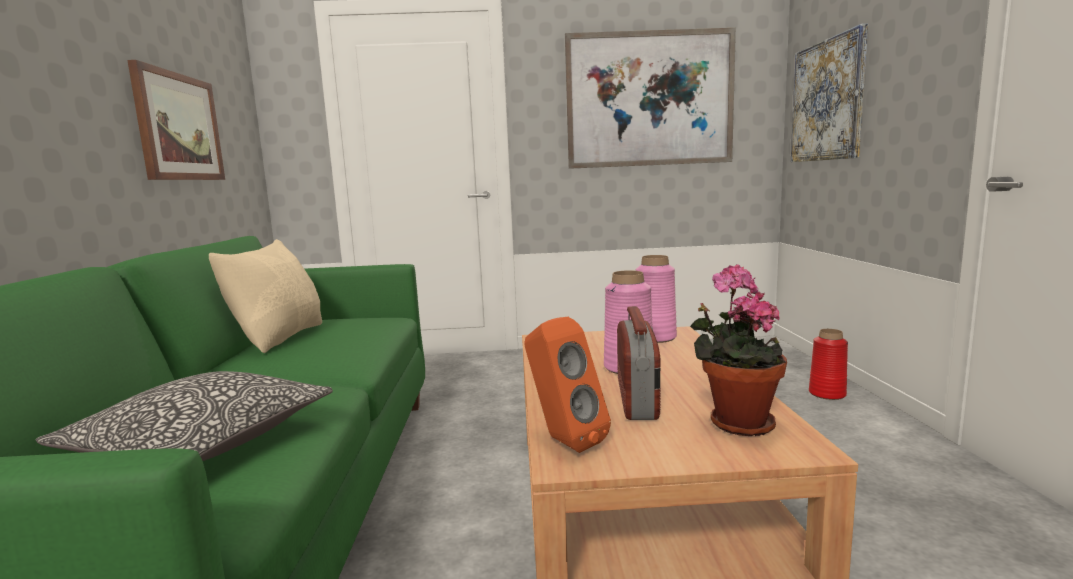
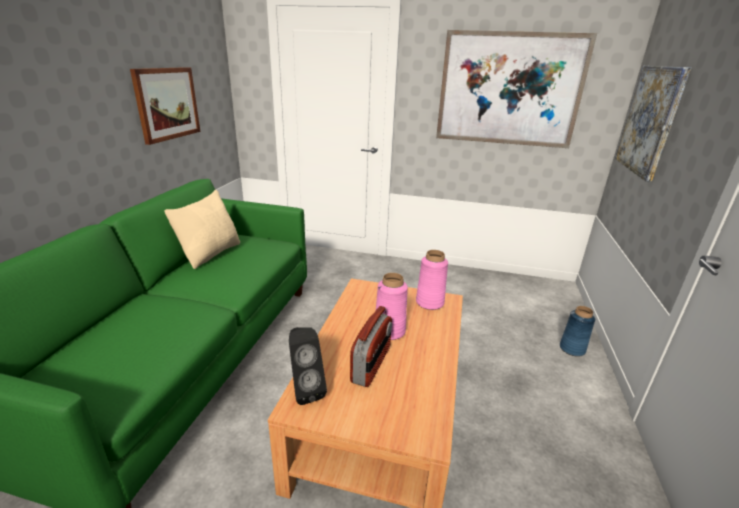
camera: 15 degrees right, 15 degrees up
pillow [36,371,333,461] -> none
orange speaker [524,317,611,453] -> black speaker [289,327,327,405]
potted plant [690,264,787,436] -> none
red vase [809,329,848,400] -> blue vase [560,306,595,357]

